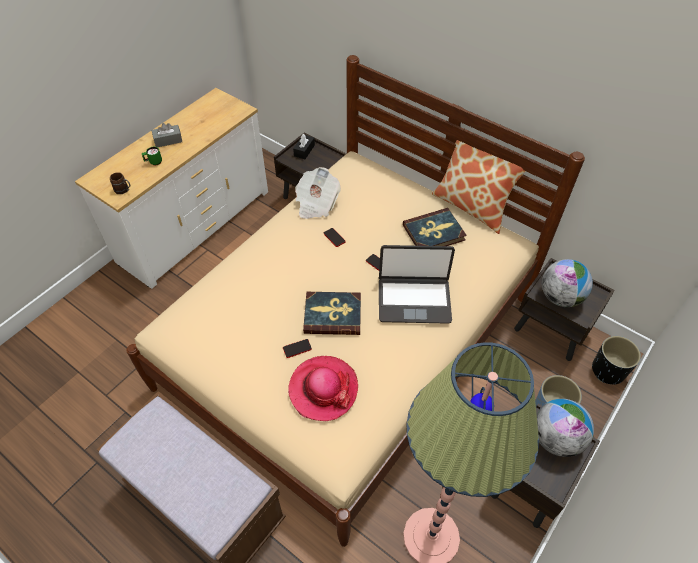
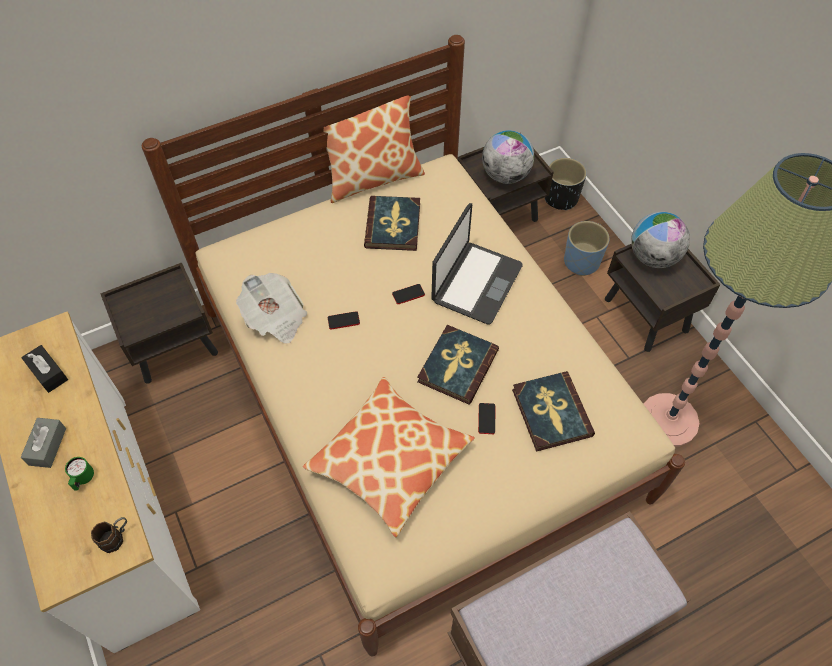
camera: 65 degrees left, 5 degrees up
hat [288,356,358,421] -> book [512,371,595,452]
black tissue box [293,134,315,159] -> black tissue box moved to [21,345,68,393]
none -> pillow [303,377,475,537]

